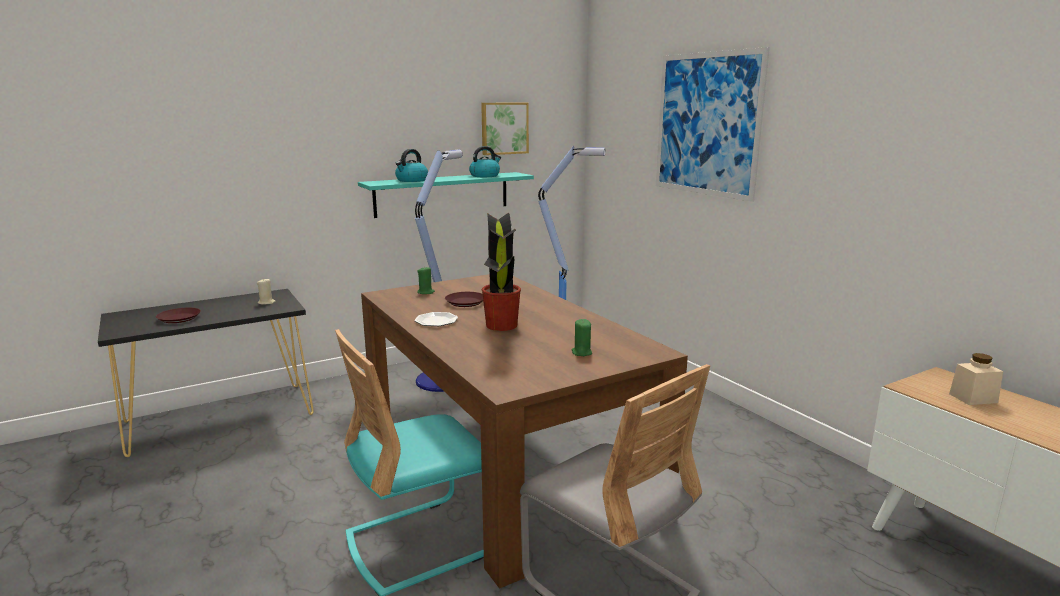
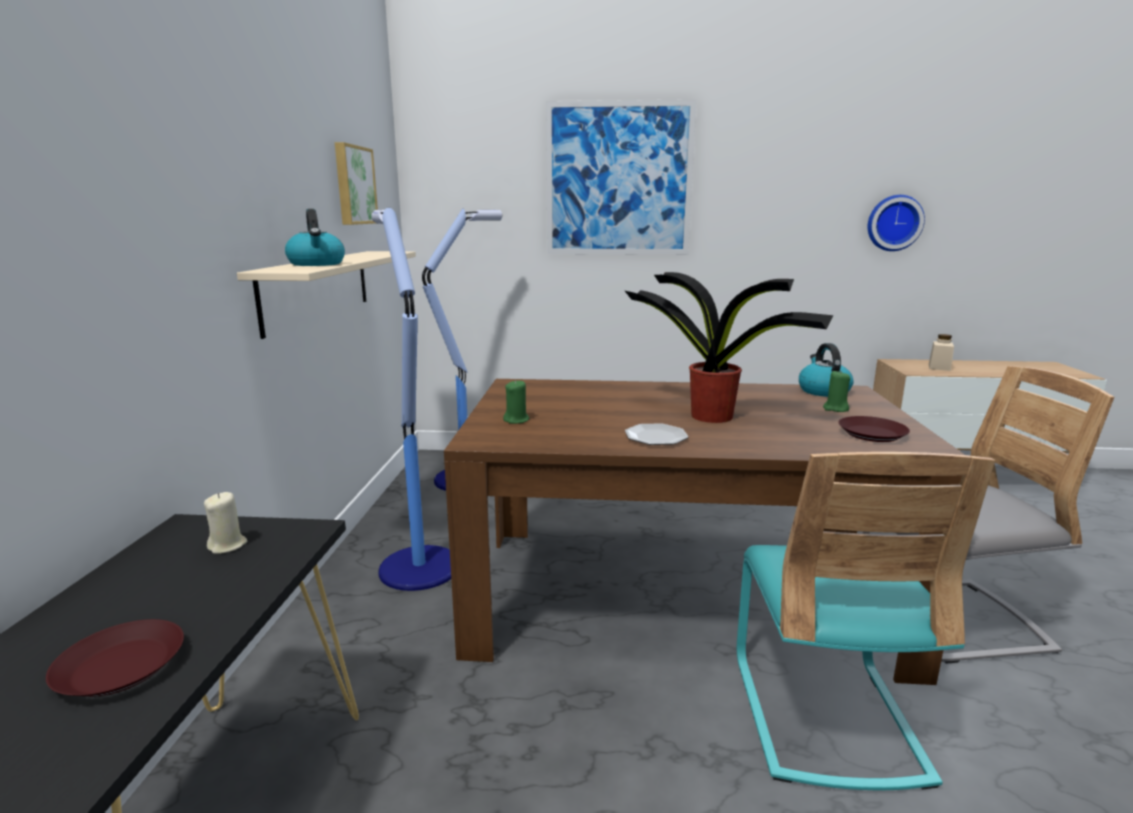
camera: 55 degrees left, 0 degrees up
turquoise shelf [358,172,534,218] -> beige shelf [237,251,416,339]
brown plate [445,292,483,307] -> brown plate moved to [838,416,910,442]
kettle [469,146,501,177] -> kettle moved to [799,343,854,397]
none -> wall clock [868,195,925,251]

